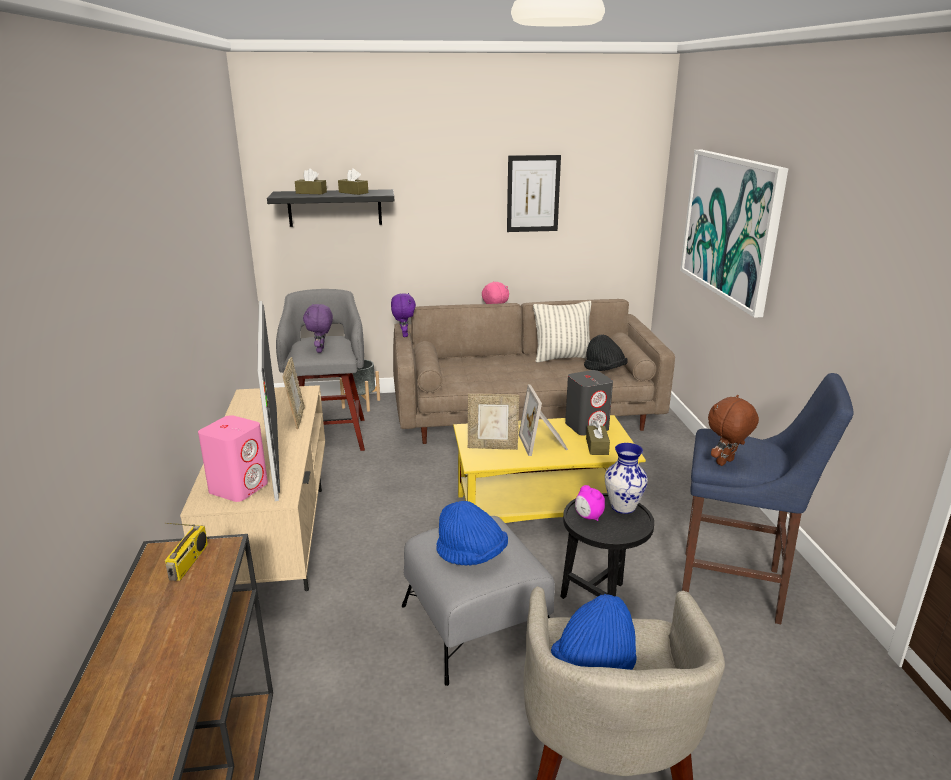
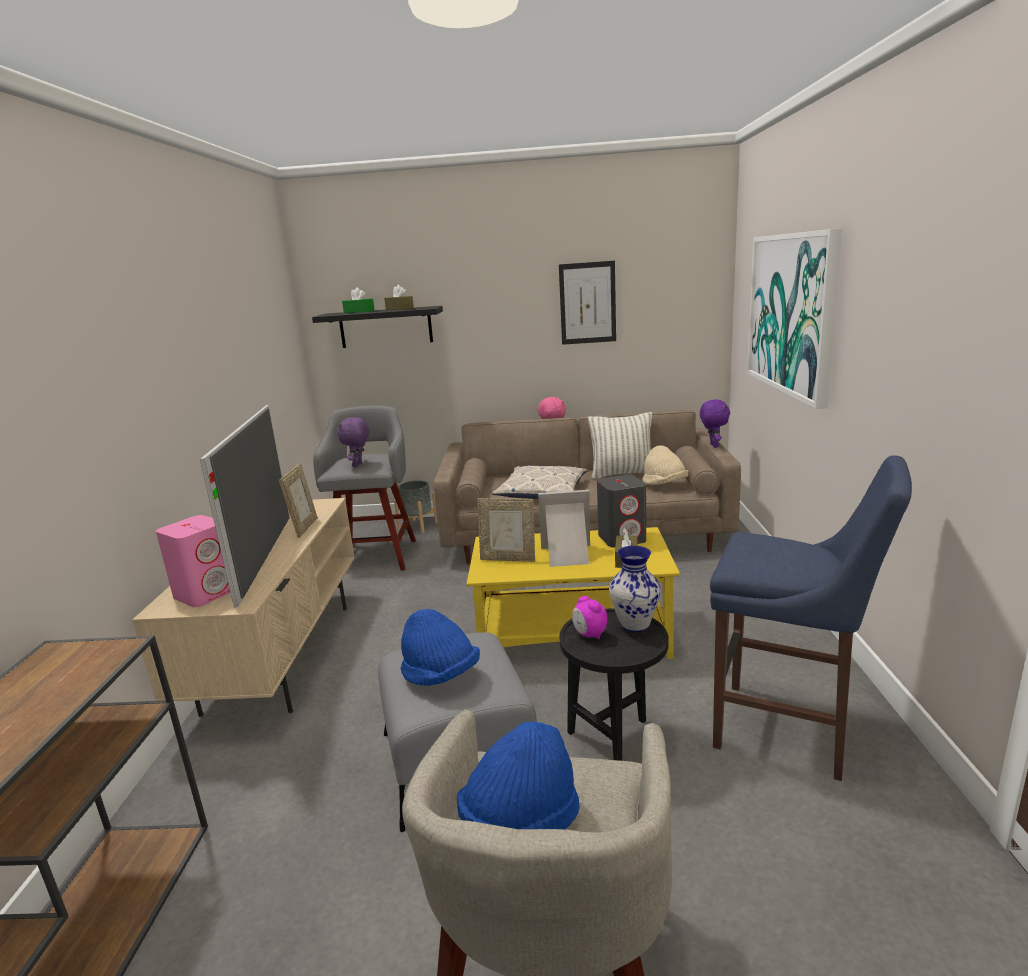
camera: 10 degrees right, 5 degrees down
radio [164,523,208,581] -> none
brown tissue box [295,168,327,194] -> green tissue box [342,287,375,313]
purple plush toy [391,293,416,337] -> purple plush toy moved to [700,400,730,448]
picture frame [519,385,568,456] -> picture frame turned 90 degrees clockwise [538,490,590,567]
black hat [584,335,627,371] -> beige hat [642,446,689,485]
brown plush toy [708,395,759,466] -> none
none -> pillow [492,465,587,499]

